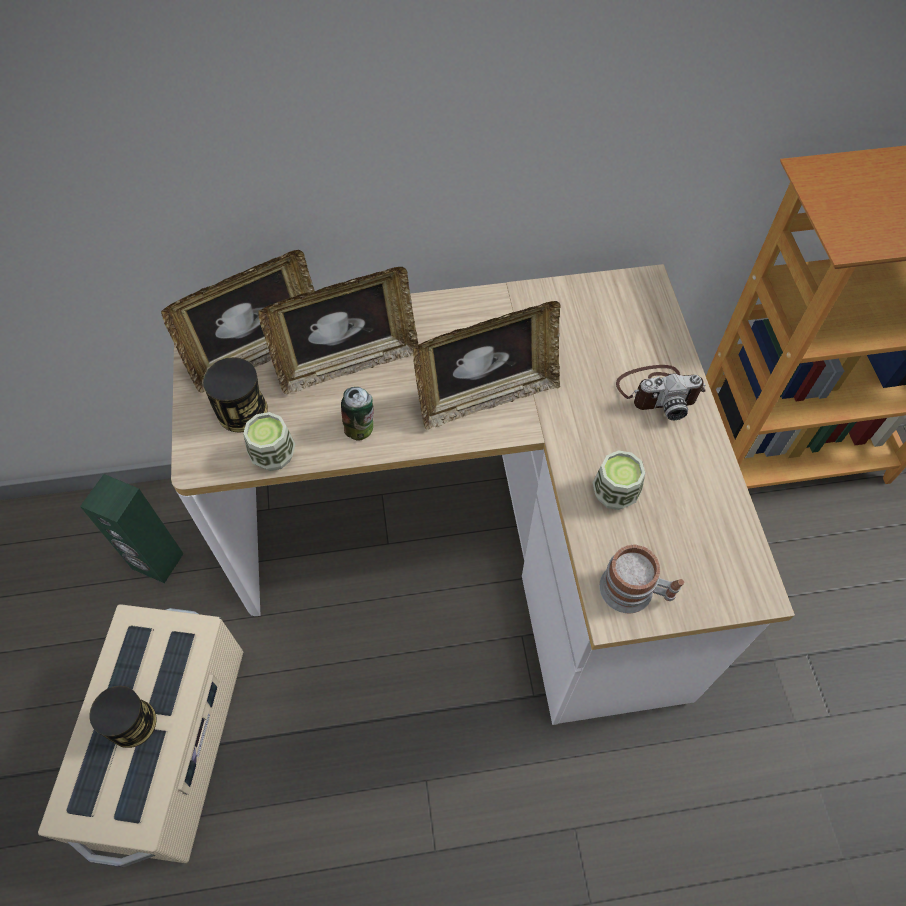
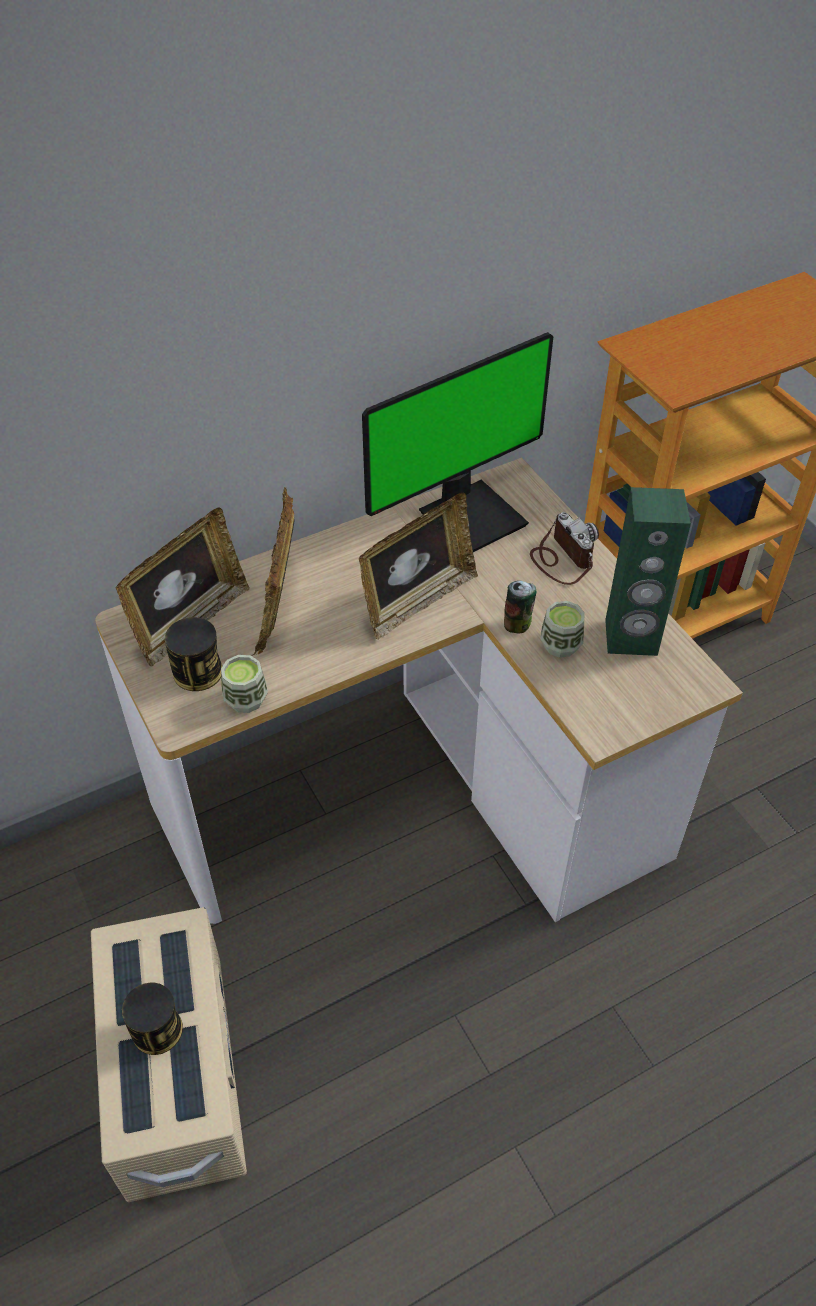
camera: 20 degrees left, 10 degrees down
green speaker [80,474,184,583] -> green speaker moved to [605,487,691,656]
picture frame [258,267,418,394] -> picture frame turned 135 degrees clockwise [253,487,294,655]
can [341,387,374,441] -> can moved to [504,580,537,633]
mug [599,544,684,613] -> none
camera [616,365,706,420] -> camera turned 90 degrees counterclockwise [530,512,599,585]
none -> monitor [362,332,553,552]

